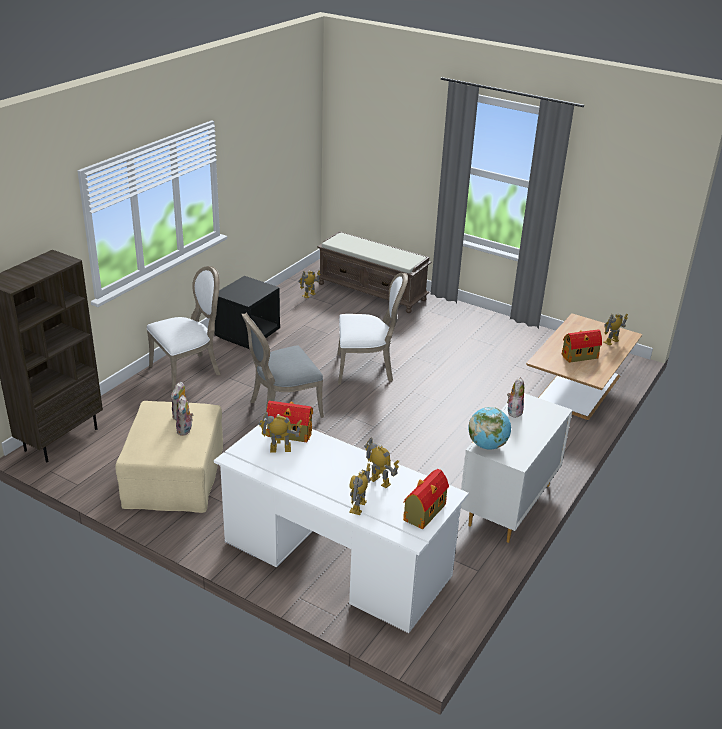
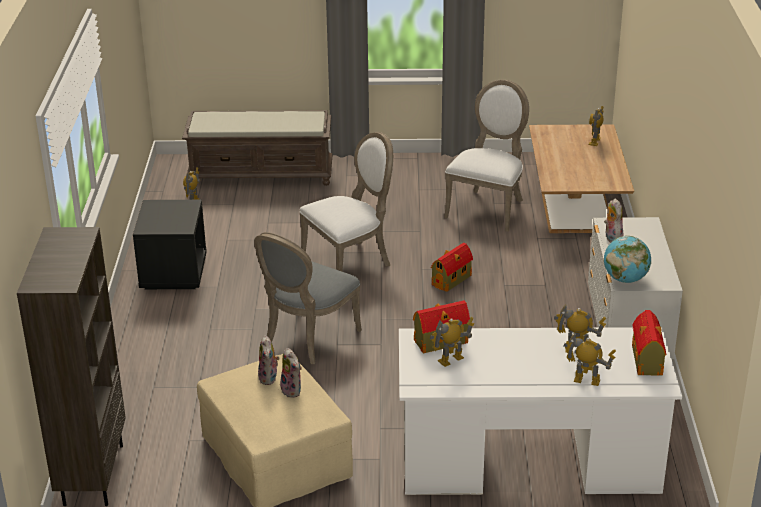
camera: 30 degrees left, 0 degrees up
white chair [147,266,221,392] -> white chair moved to [444,80,529,232]
toy robot [349,463,371,515] -> toy robot turned 120 degrees clockwise [564,333,616,386]
toy house [562,329,602,363] -> toy house moved to [431,242,473,292]

